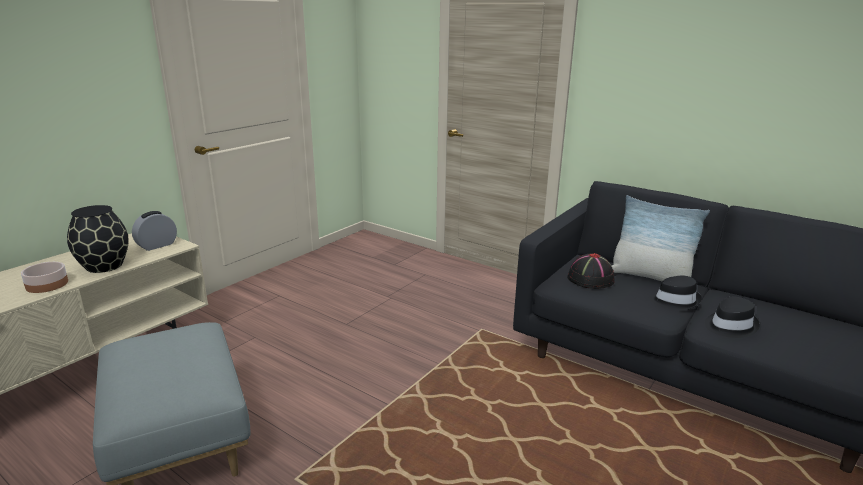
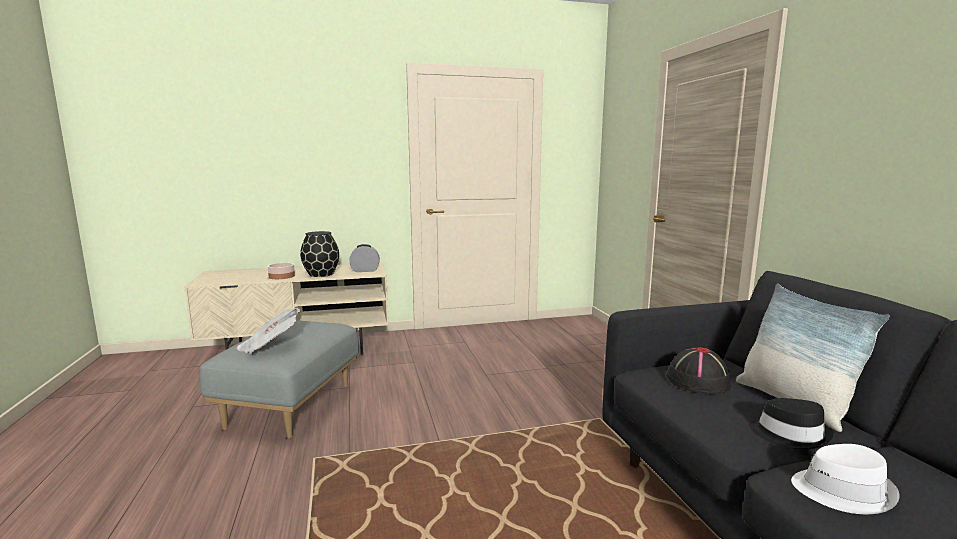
camera: 40 degrees right, 10 degrees down
black hat [704,297,759,338] -> white hat [791,444,900,514]
none -> newspaper [236,308,300,354]

